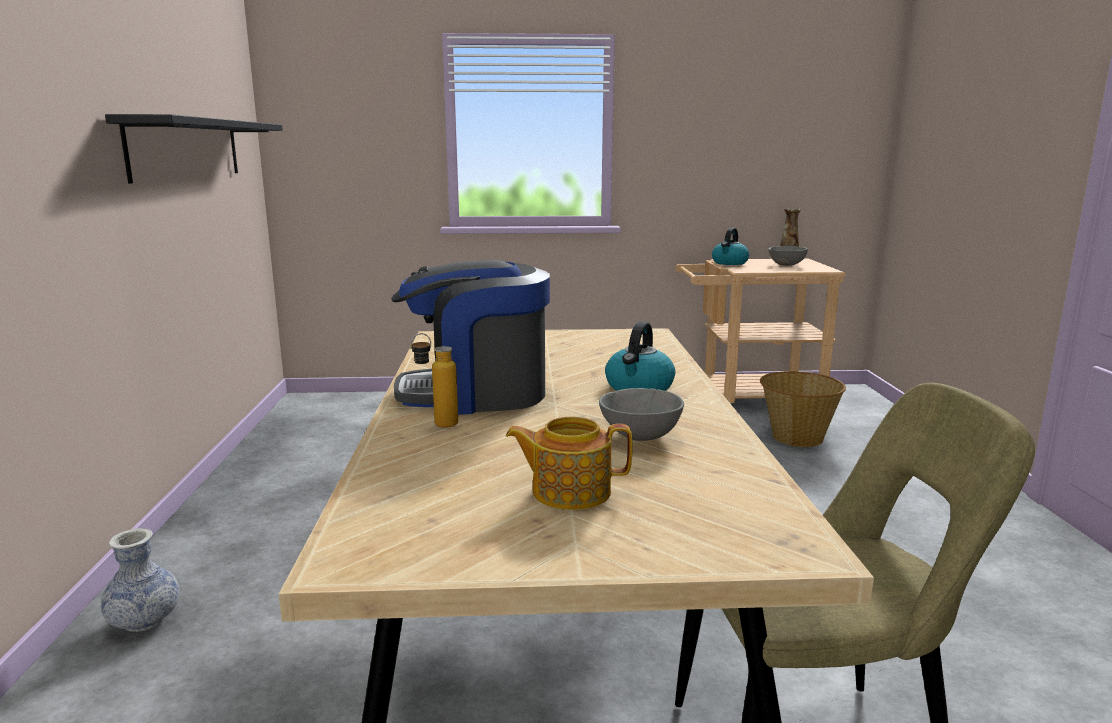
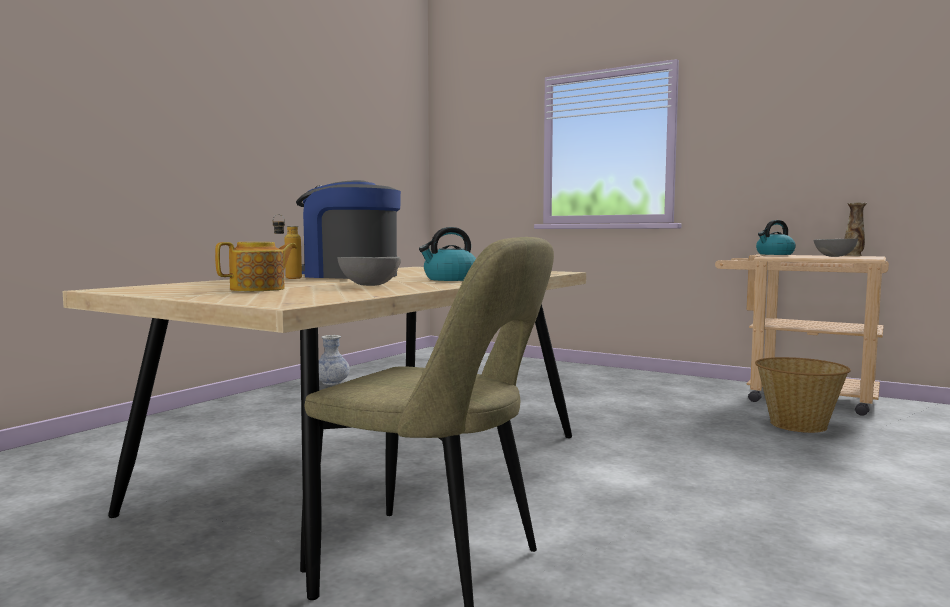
camera: 35 degrees right, 10 degrees down
vase [101,528,180,632] -> vase moved to [319,335,350,385]
black shelf [105,114,283,184] -> none
teapot [506,417,633,510] -> teapot turned 105 degrees clockwise [215,242,297,291]

